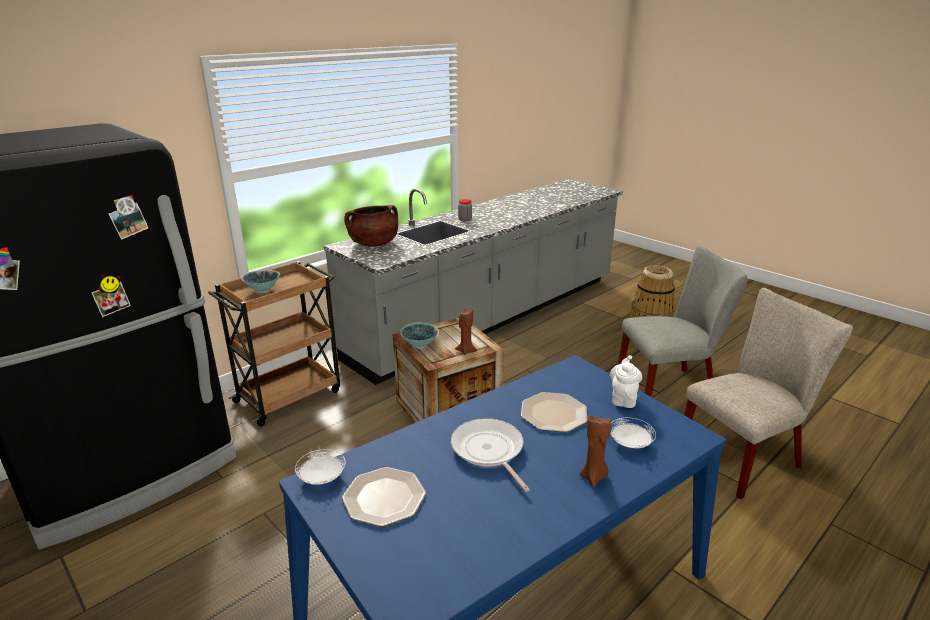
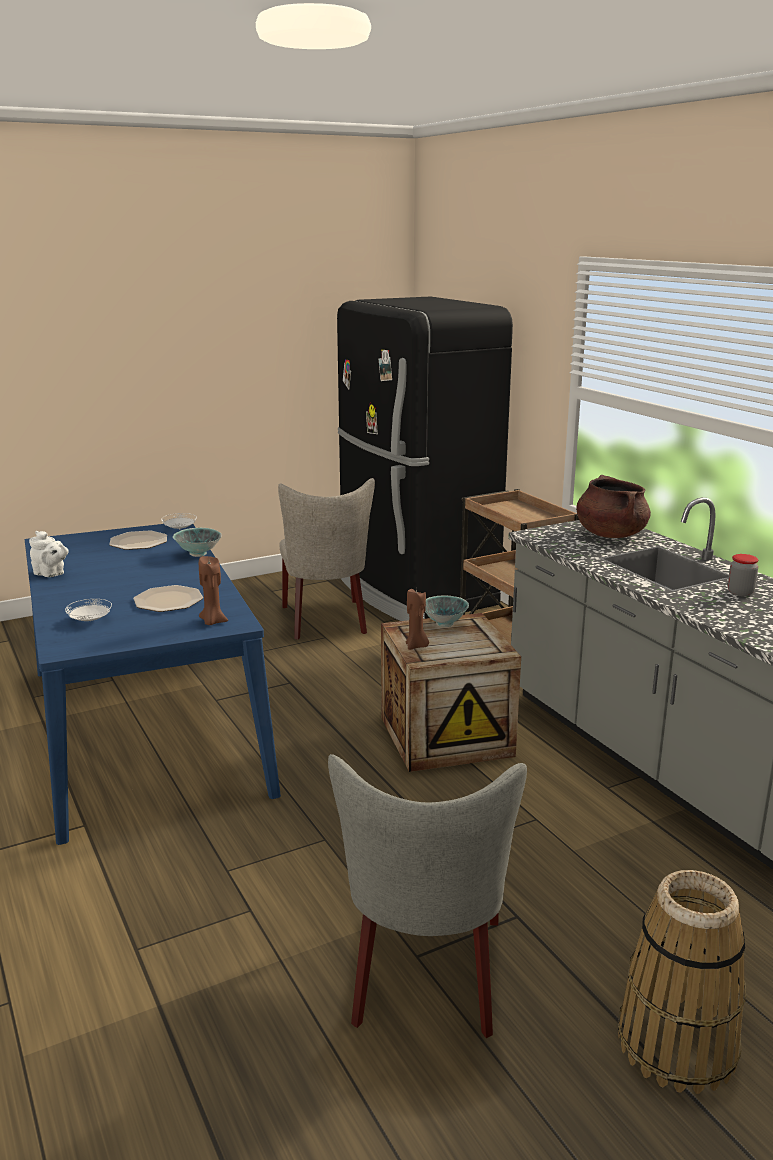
camera: 105 degrees right, 5 degrees down
bowl [241,270,280,293] -> bowl moved to [173,528,222,557]
frying pan [451,418,530,492] -> none
brown candle [580,415,611,487] -> brown candle moved to [199,556,228,625]
white teapot [610,355,642,408] -> white teapot moved to [29,531,69,577]
beige chair [684,288,853,499] -> beige chair moved to [278,478,375,640]

